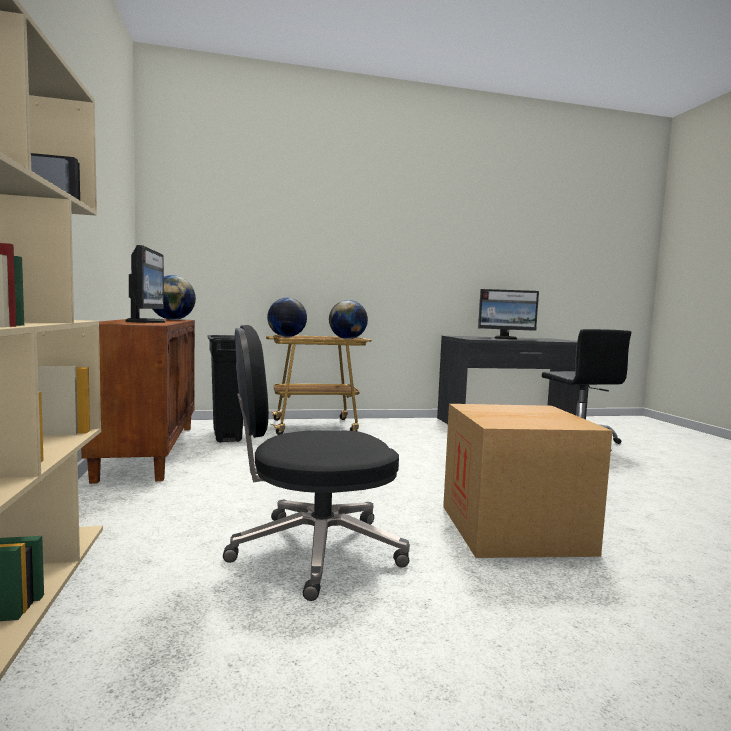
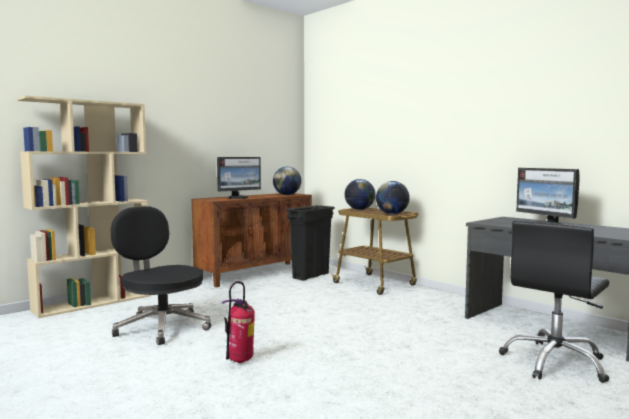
camera: 60 degrees right, 0 degrees up
cardboard box [443,404,613,558] -> fire extinguisher [222,281,255,363]

